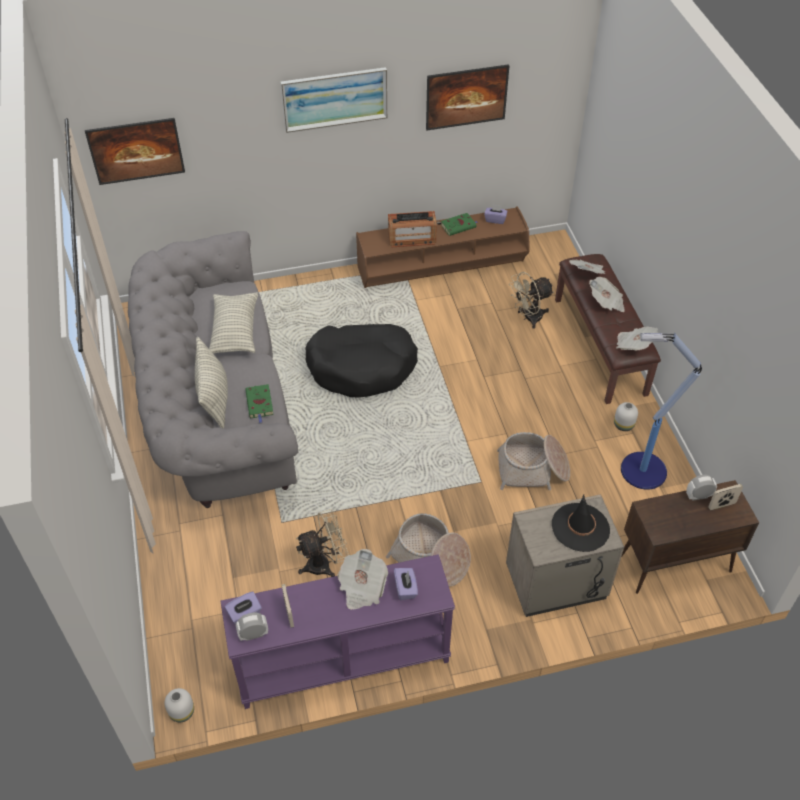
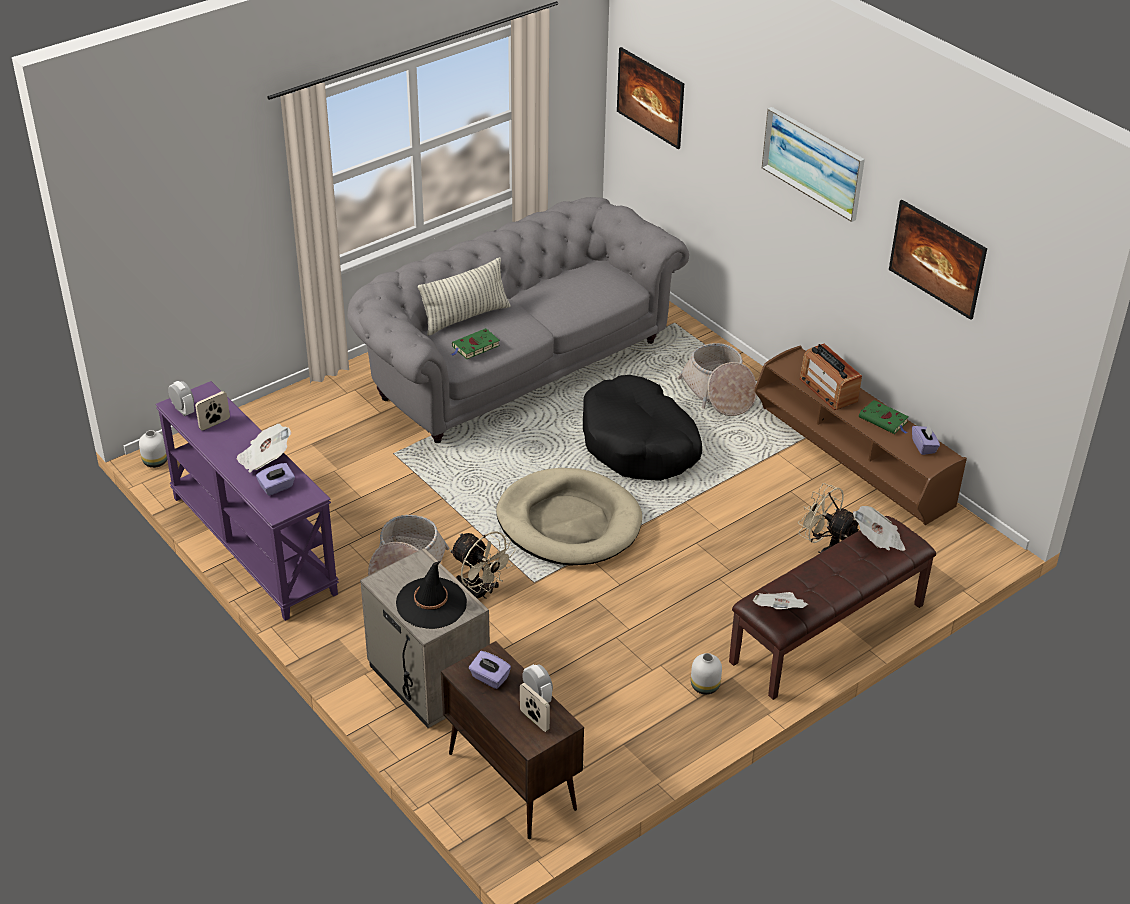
camera: 65 degrees right, 10 degrees down
pillow [209,292,258,353] -> none
purple tissue box [225,591,262,624] -> purple tissue box moved to [469,651,511,689]
beige fan [296,509,349,577] -> beige fan moved to [450,531,516,599]
basket [497,432,570,490] -> basket moved to [678,343,757,416]
newspaper [589,277,624,312] -> none
floor lamp [621,333,702,490] -> none
none -> beige dog bed [496,468,642,565]

